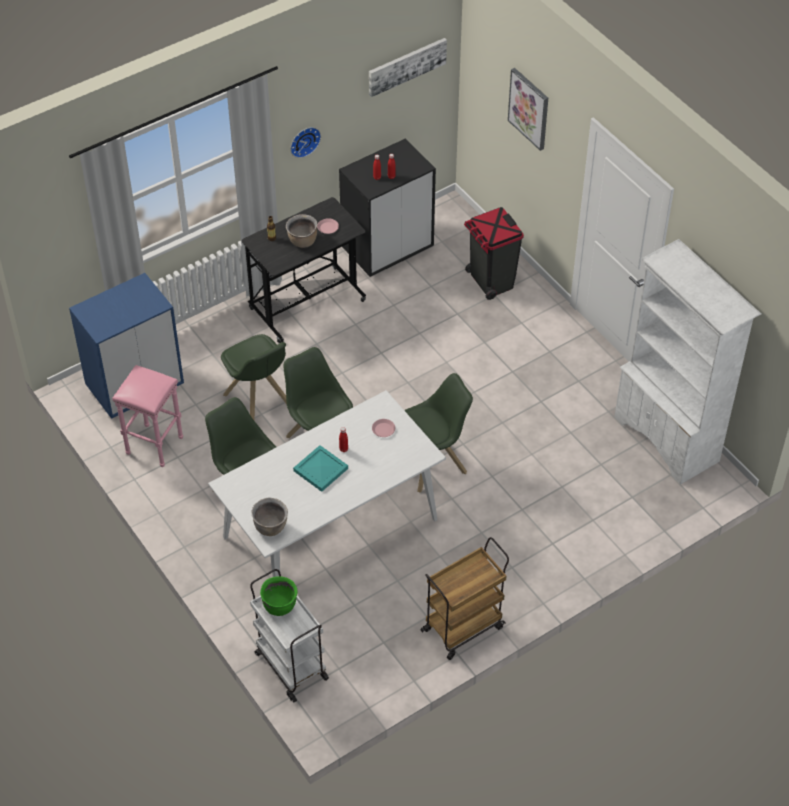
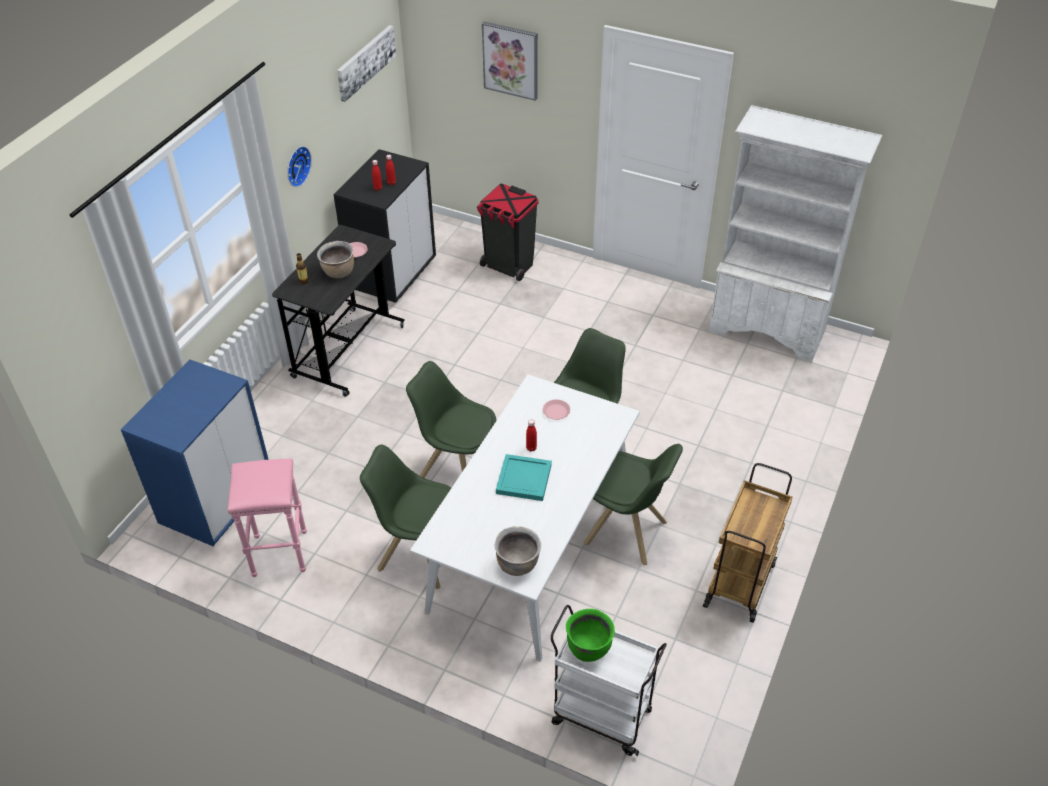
camera: 30 degrees left, 5 degrees down
green chair [221,334,287,420] -> green chair moved to [584,444,683,565]

